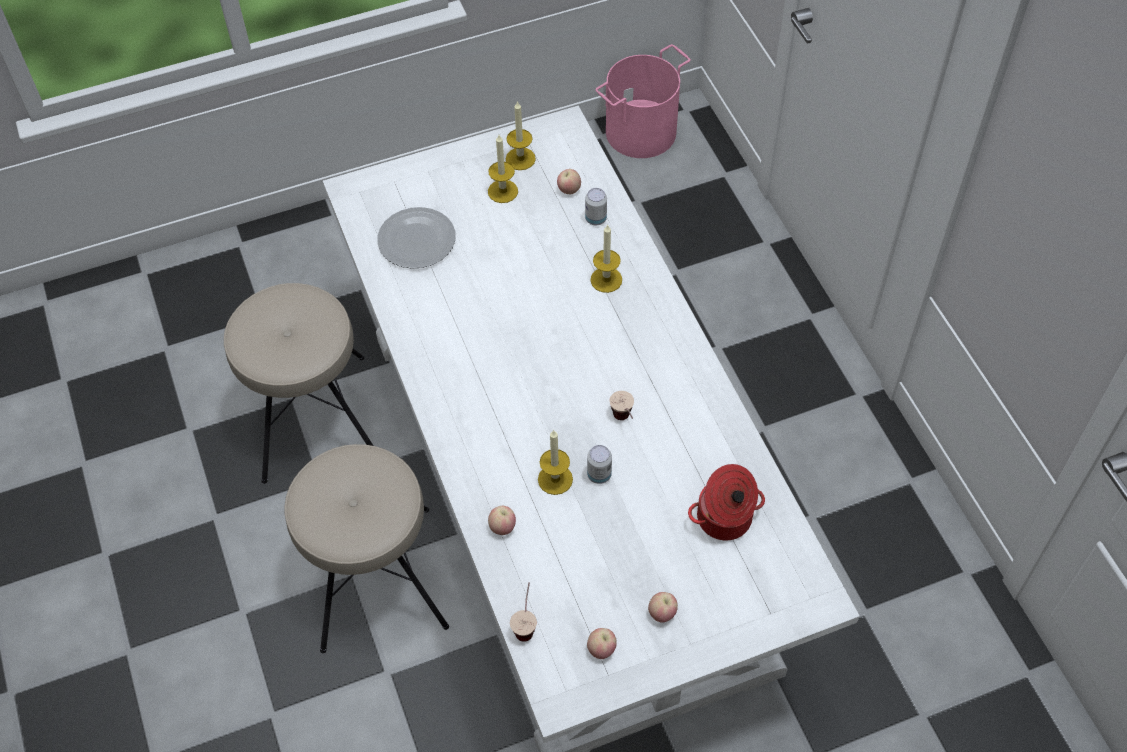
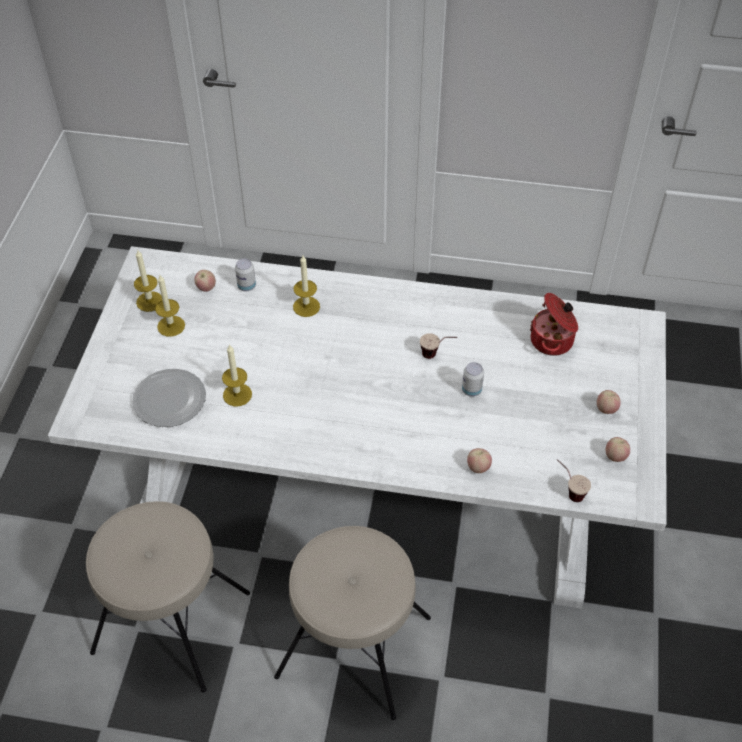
camera: 60 degrees left, 5 degrees down
candle [538,430,573,495] -> candle moved to [222,344,252,406]
pink bucket [595,44,691,158] -> none

